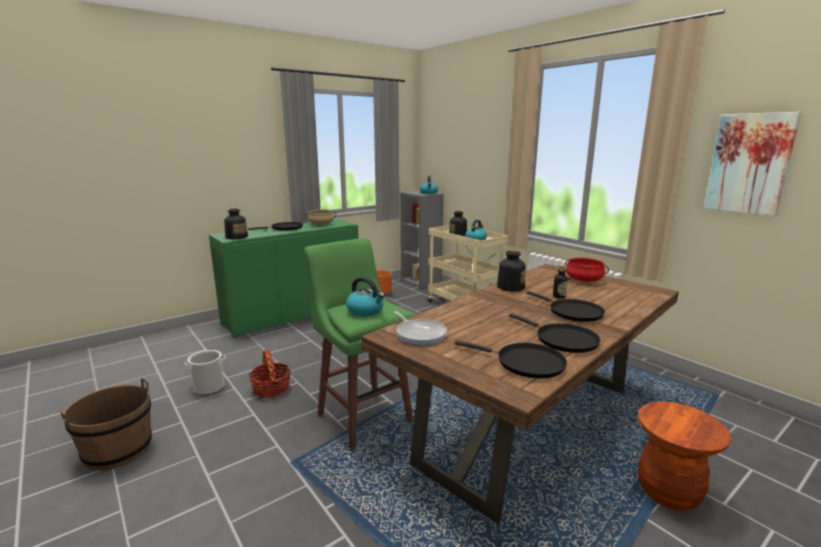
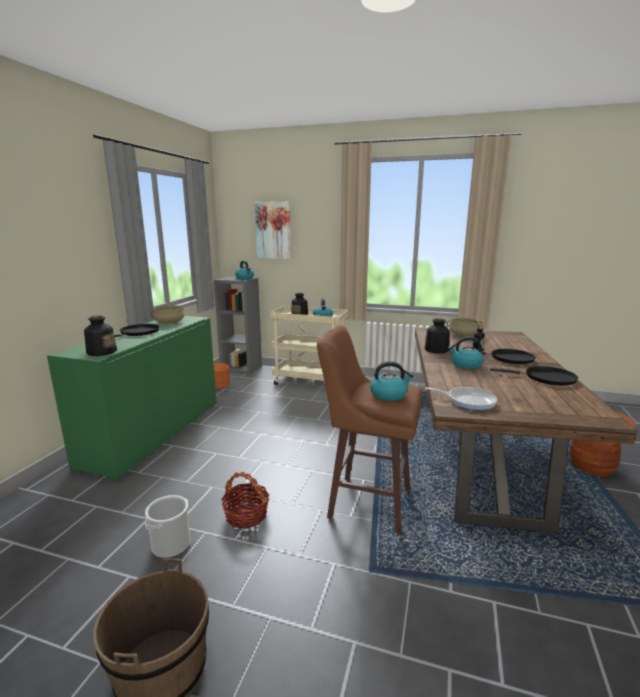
camera: 35 degrees left, 0 degrees up
green stool [304,238,416,450] -> brown stool [317,325,422,534]
black frying pan [455,340,567,378] -> none
red cooking pot [565,258,609,282] -> beige cooking pot [447,318,482,336]
picture [704,112,801,216] -> picture moved to [255,201,291,259]
none -> kettle [448,337,484,369]

